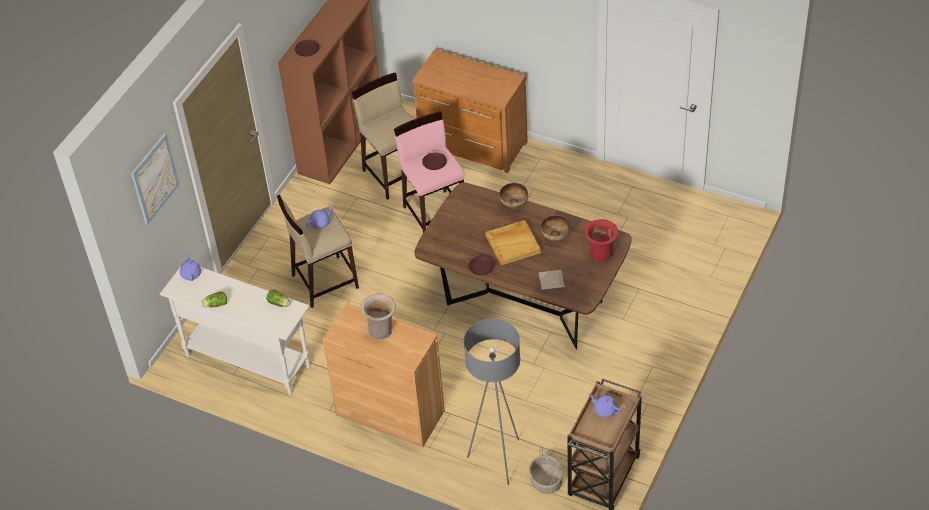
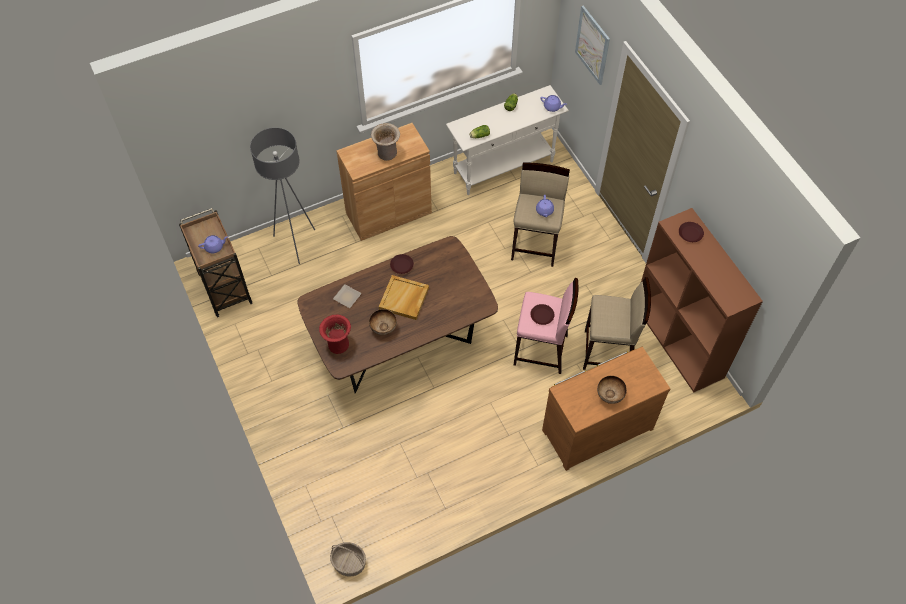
camera: 125 degrees right, 10 degrees up
bowl [499,183,528,210] -> bowl moved to [597,376,627,404]
basket [529,447,563,494] -> basket moved to [330,542,366,576]

